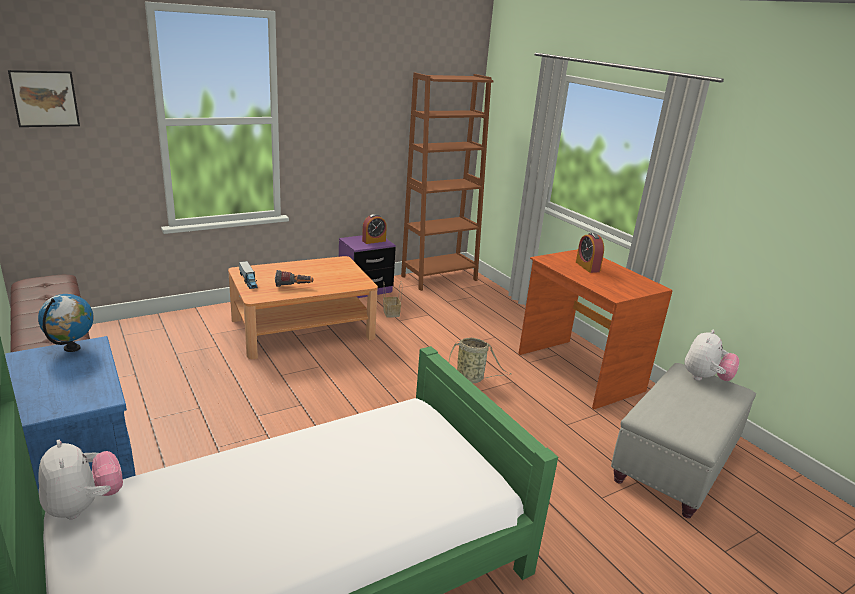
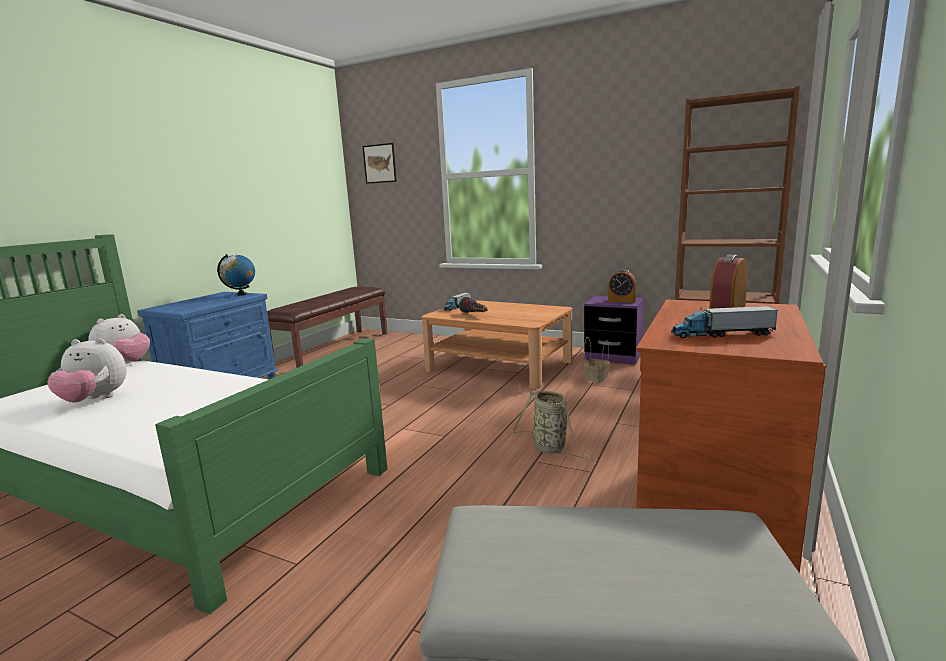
camera: 60 degrees right, 10 degrees down
plush toy [685,330,739,381] -> plush toy moved to [48,338,127,403]
none -> toy truck [671,306,778,338]

